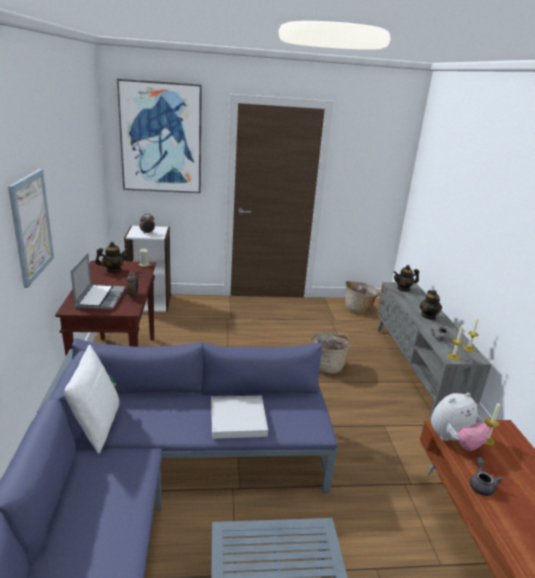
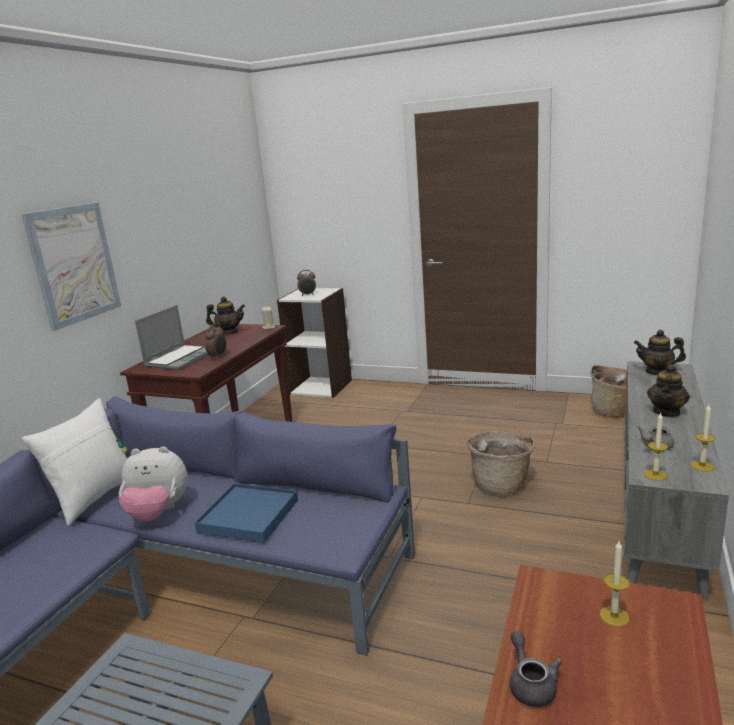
camera: 30 degrees right, 5 degrees down
picture [117,79,202,193] -> none
white tray [211,395,268,439] -> blue tray [194,483,298,543]
plush toy [431,393,490,451] -> plush toy moved to [119,447,188,521]
grey teapot [470,457,502,496] -> grey teapot turned 45 degrees counterclockwise [510,631,562,707]

